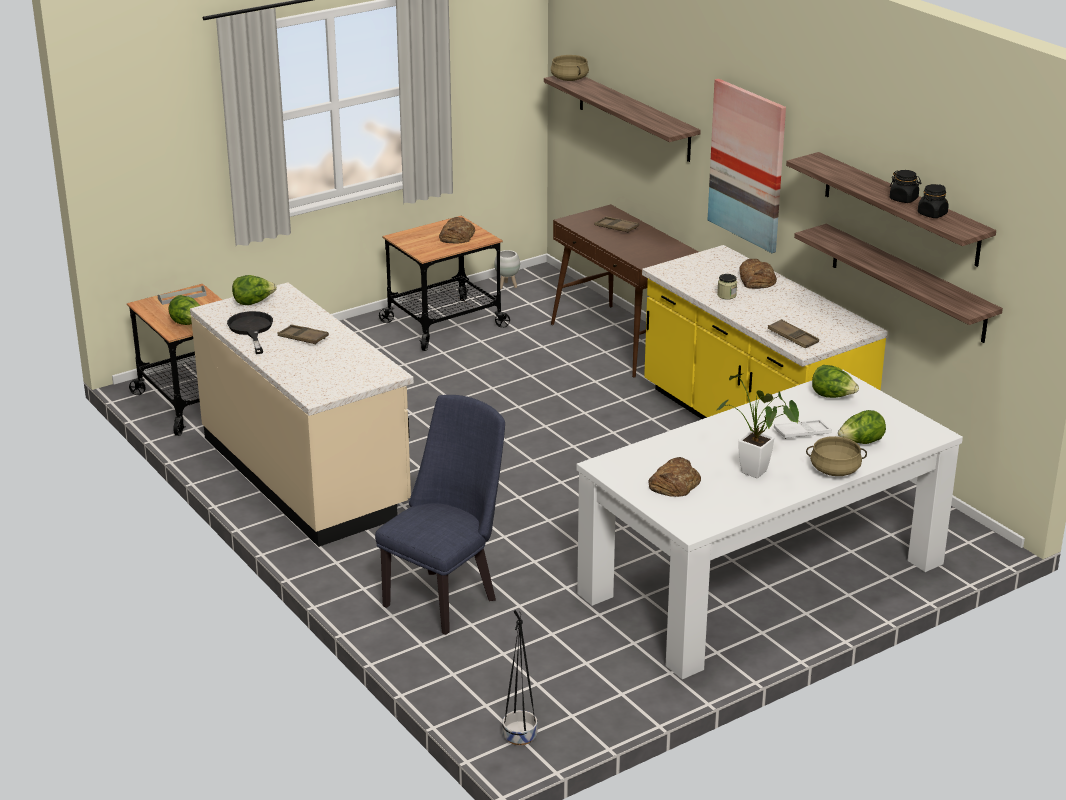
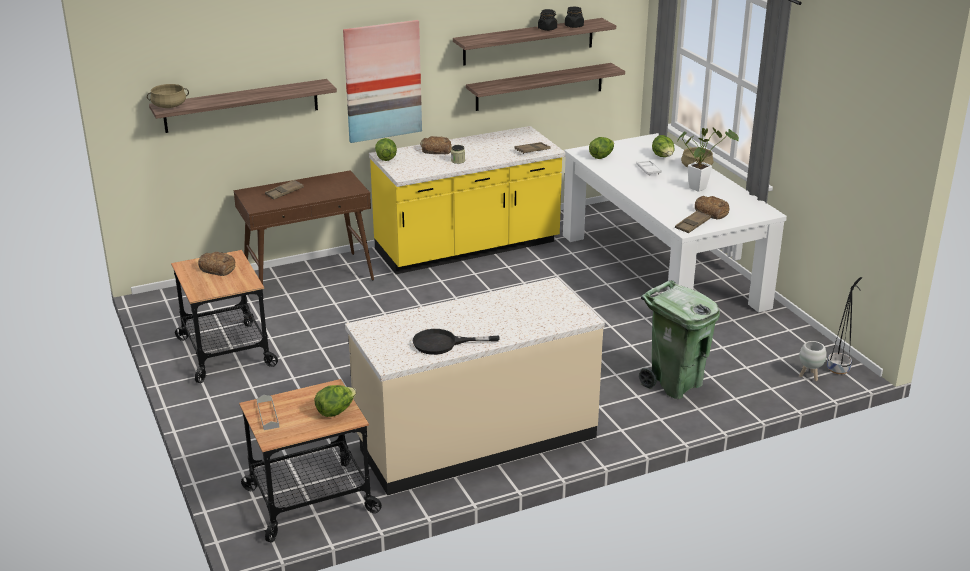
camera: 80 degrees left, 0 degrees up
lettuce [232,275,277,305] -> lettuce moved to [375,138,397,161]
brown tray [277,324,329,345] -> brown tray moved to [675,210,711,233]
blue chair [375,395,505,635] -> green trash can [639,280,720,399]
white planter [494,250,520,289] -> white planter moved to [799,341,827,381]

